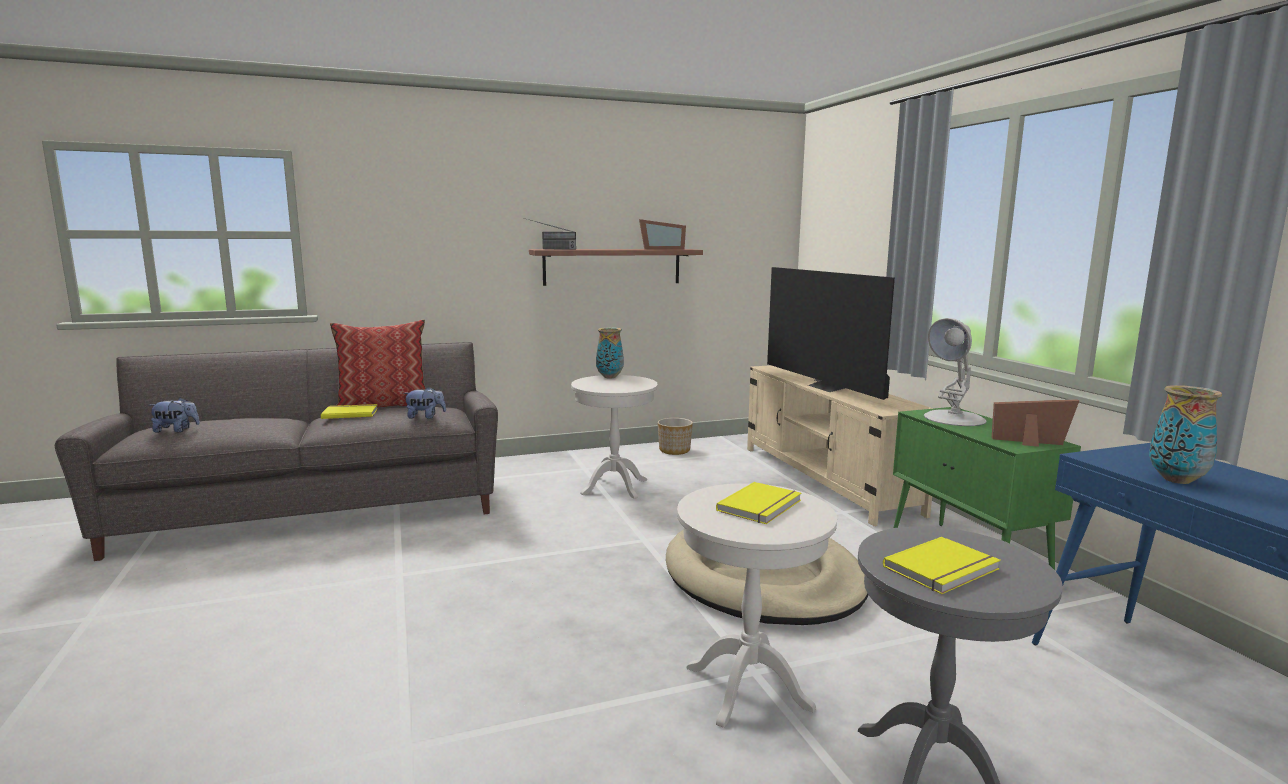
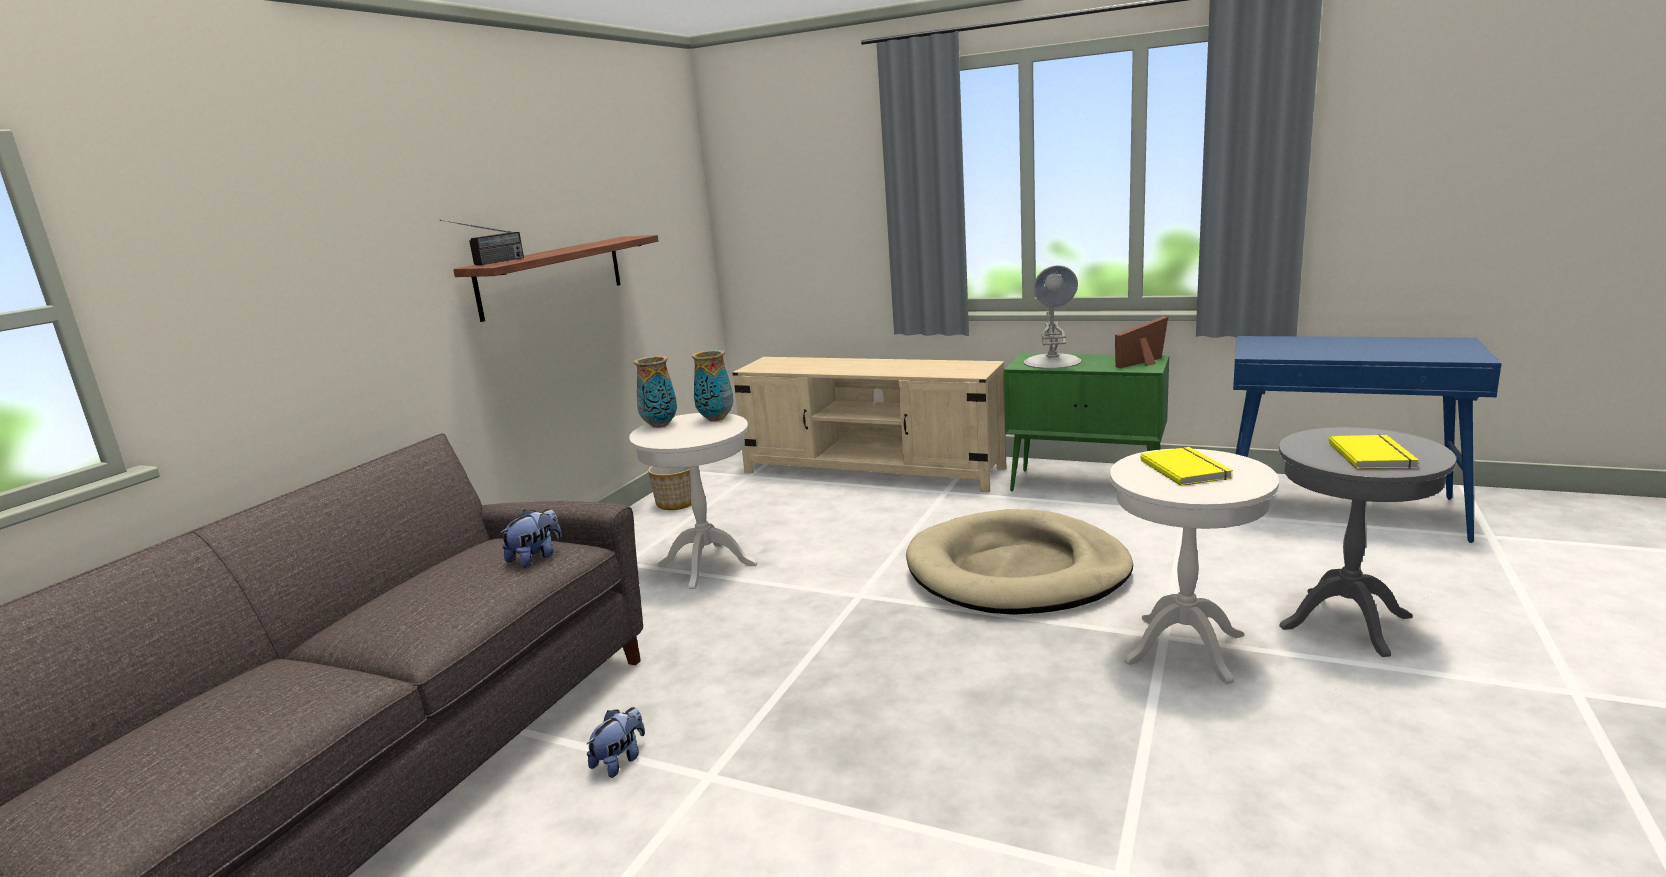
camera: 45 degrees left, 5 degrees up
plush toy [149,397,200,433] -> plush toy moved to [586,707,645,778]
yellow book [321,404,378,419] -> none
pillow [330,319,426,408] -> none
picture frame [639,219,686,250] -> none
television [767,267,895,400] -> none
vase [1149,385,1222,484] -> vase moved to [692,350,733,421]

